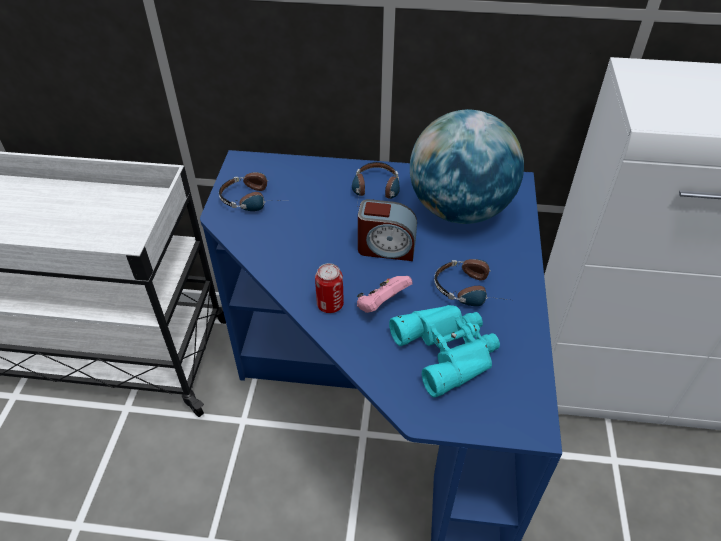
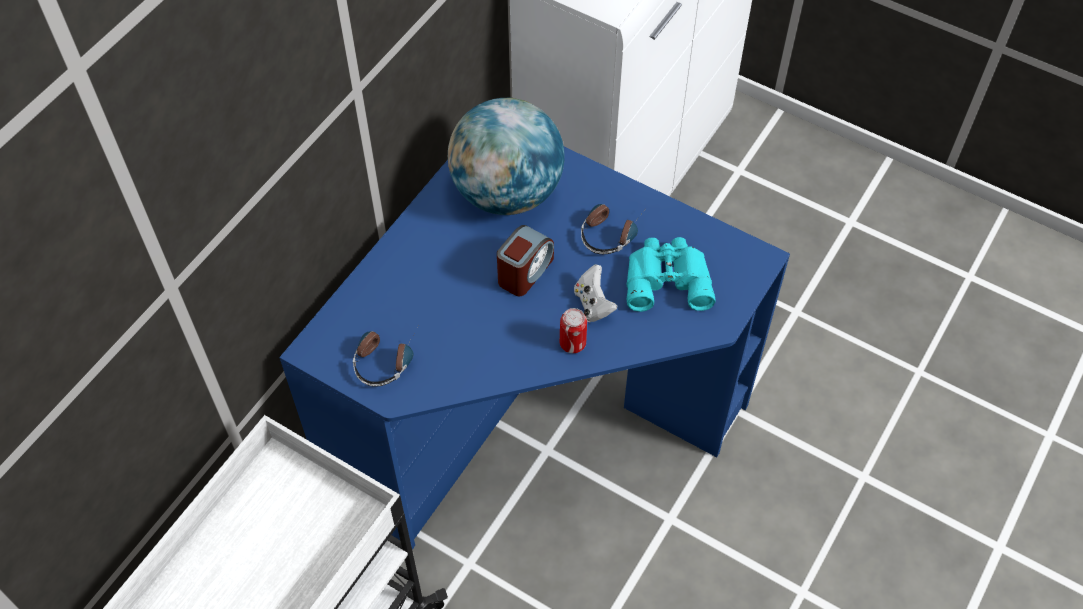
camera: 65 degrees left, 10 degrees up
headphones [352,162,400,205] -> none
pink game controller [357,276,413,313] -> white game controller [574,265,618,322]

